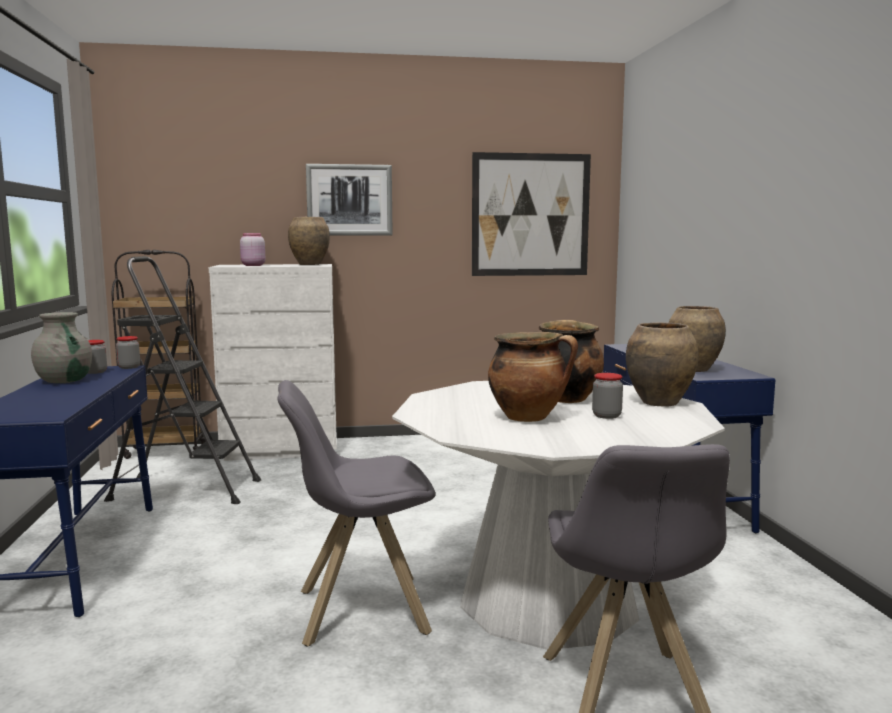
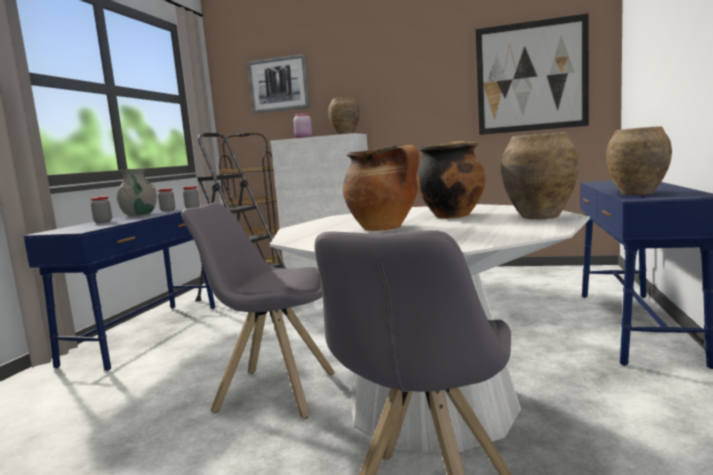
camera: 25 degrees right, 0 degrees up
picture [306,164,393,235] -> picture moved to [247,54,310,114]
jar [592,373,623,419] -> jar moved to [91,196,112,223]

